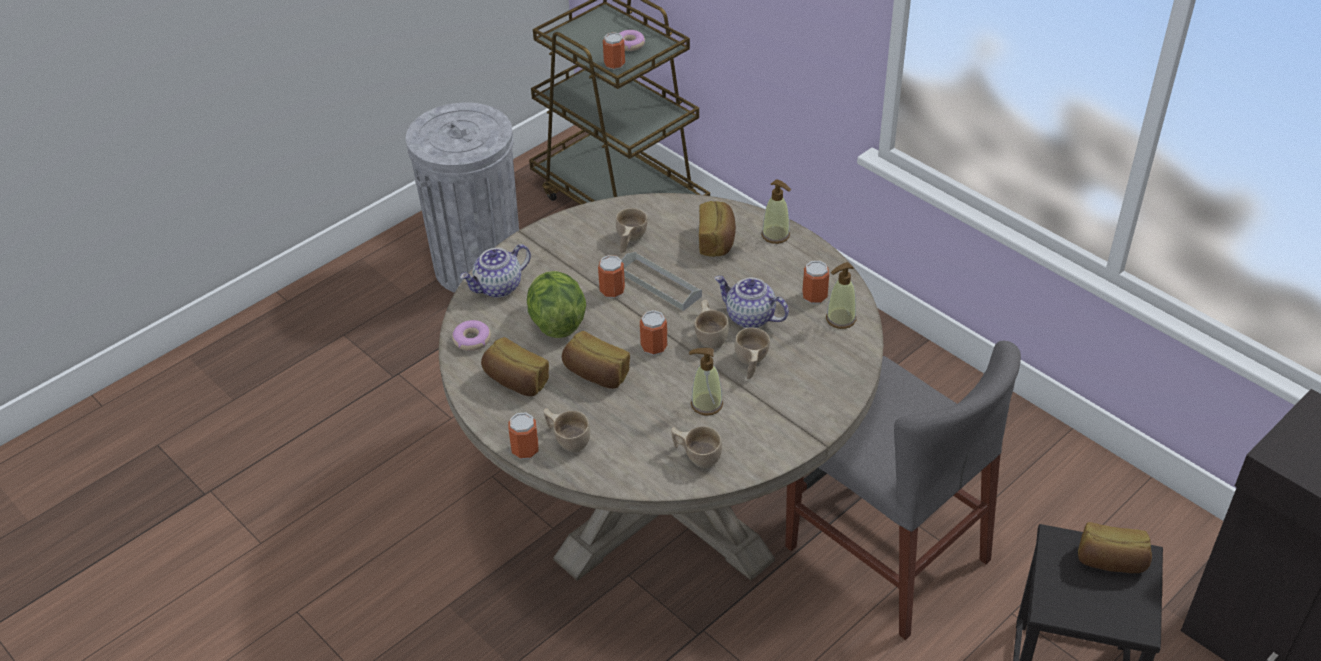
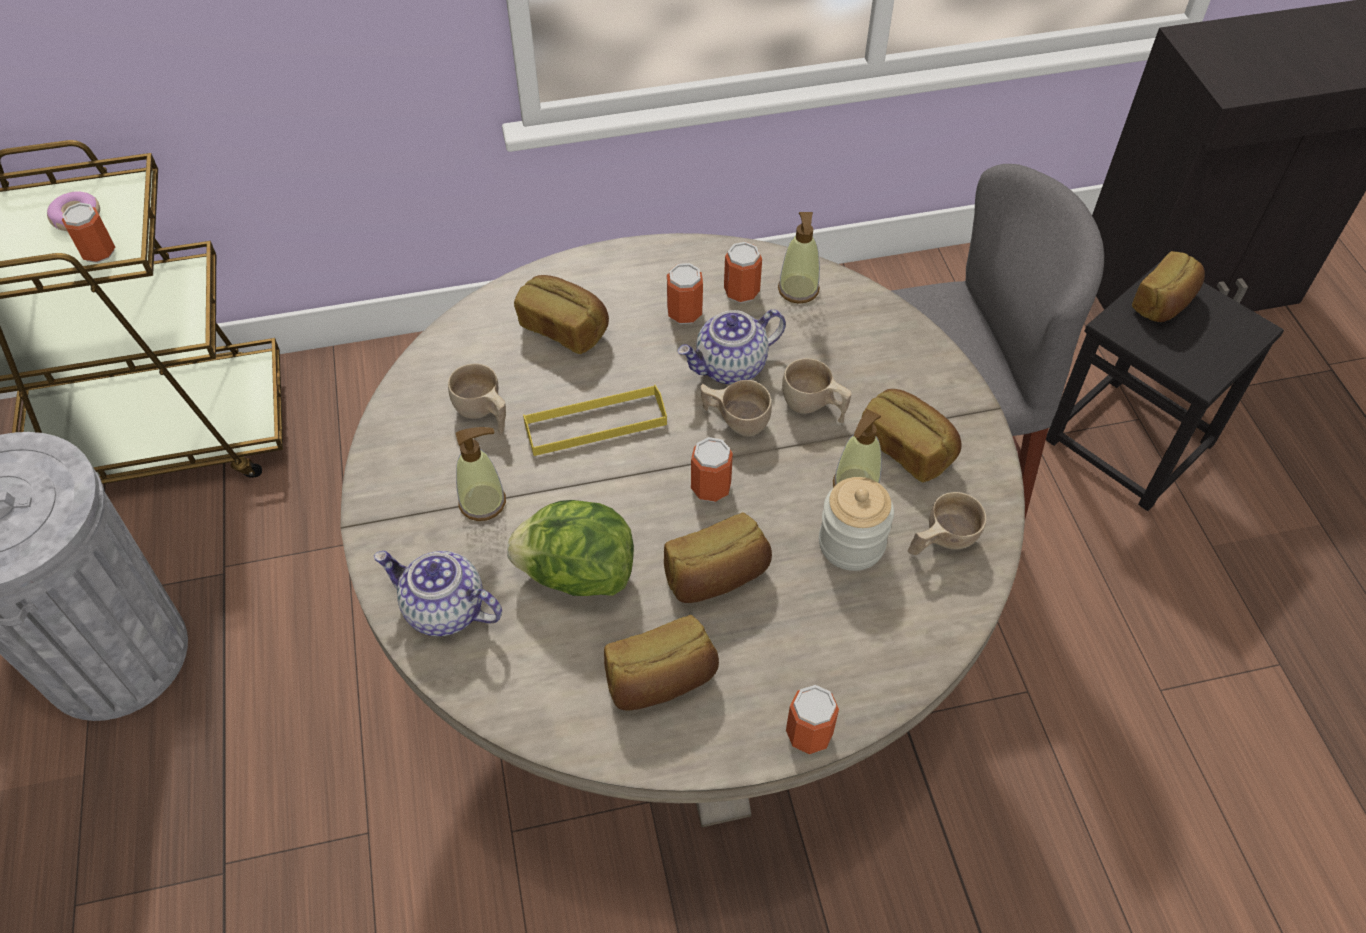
camera: 60 degrees left, 10 degrees up
donut [452,320,491,351] -> none
teapot [460,244,531,298] -> teapot turned 120 degrees clockwise [374,551,502,636]
beige cup [544,408,590,452] -> none
can [598,255,625,298] -> can moved to [667,263,703,324]
grey tray [622,252,702,311] -> yellow tray [523,385,667,456]
soap dispenser [762,180,791,244] -> soap dispenser moved to [456,427,506,521]
none -> jar [819,477,894,571]
none -> bread [862,389,961,482]

